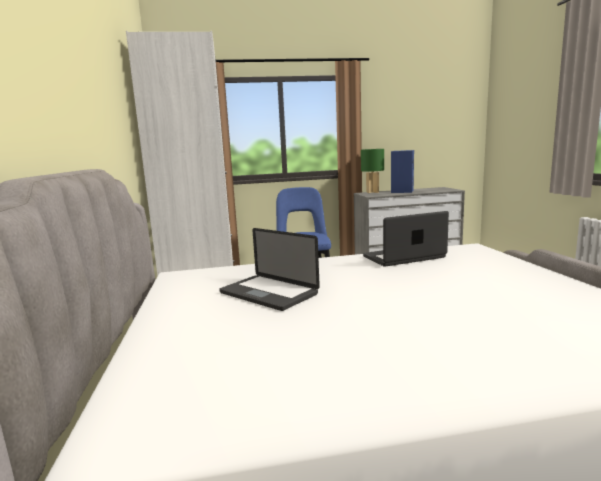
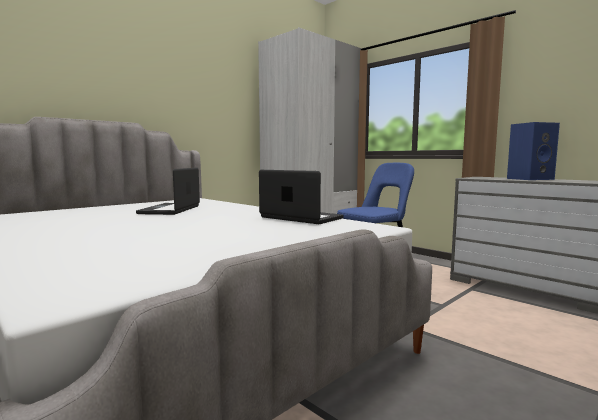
camera: 55 degrees right, 5 degrees down
green table lamp [361,149,384,193] -> none

